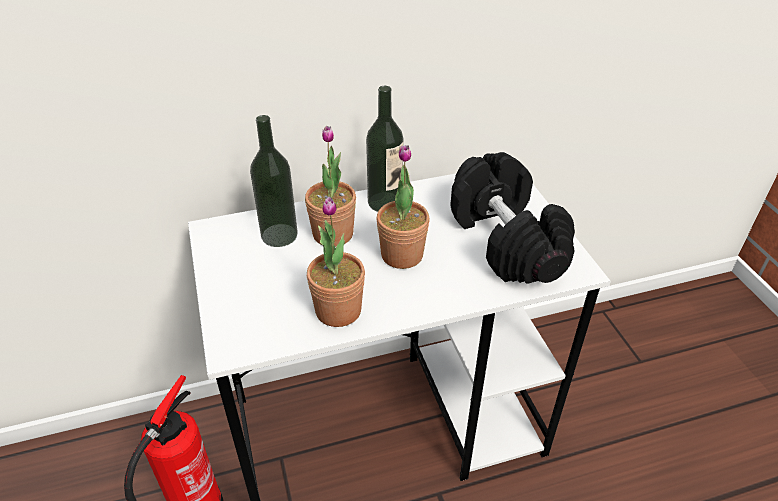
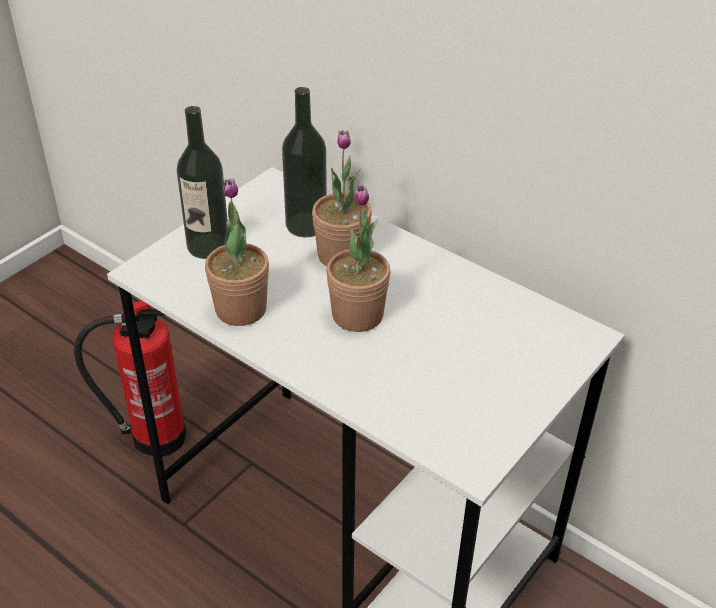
camera: 55 degrees right, 0 degrees up
bottle [366,86,403,212] -> bottle moved to [177,106,228,259]
black dumbbell [450,152,575,284] -> none

